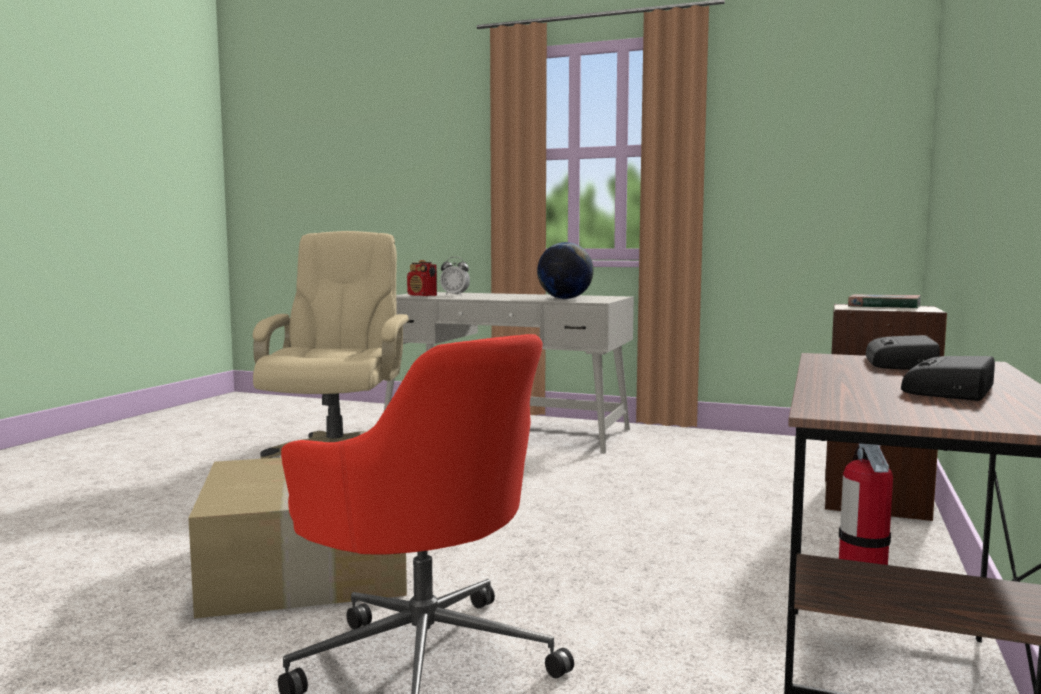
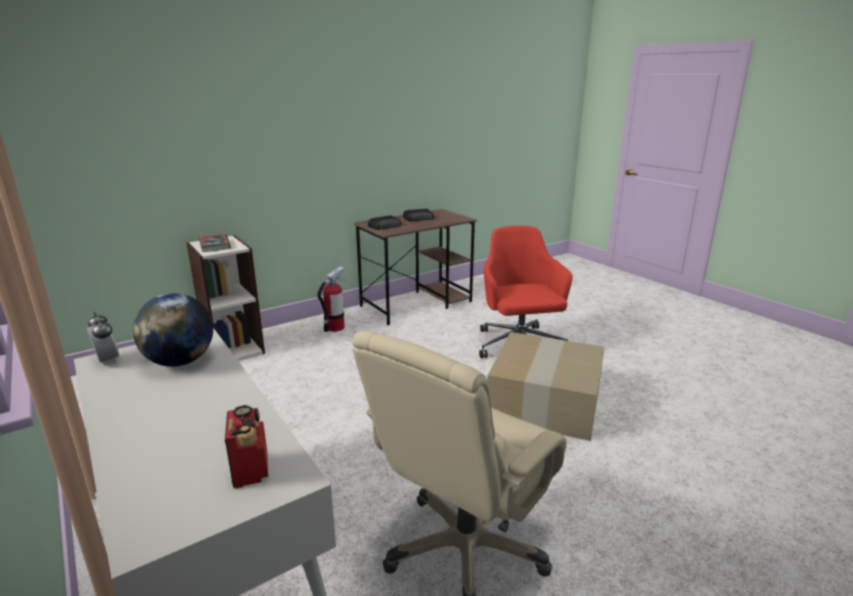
camera: 145 degrees left, 15 degrees up
alarm clock [440,257,470,296] -> alarm clock moved to [86,312,120,363]

